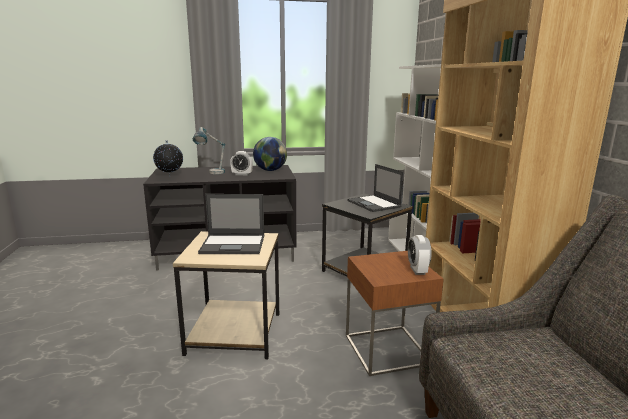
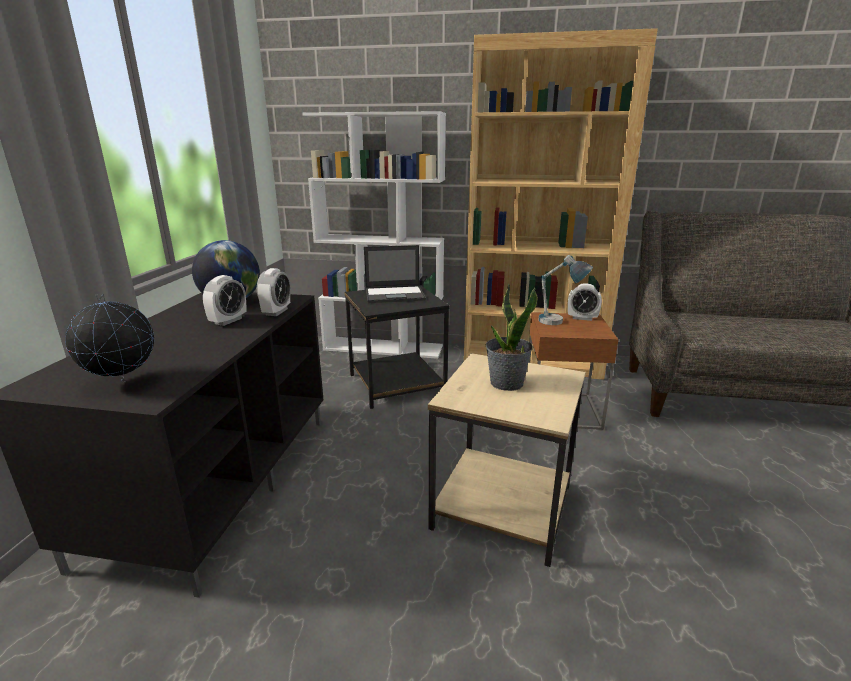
camera: 70 degrees left, 5 degrees up
table lamp [193,127,225,174] -> table lamp moved to [538,255,593,325]
laptop [198,194,264,254] -> potted plant [486,283,538,391]
none -> alarm clock [257,268,291,316]

